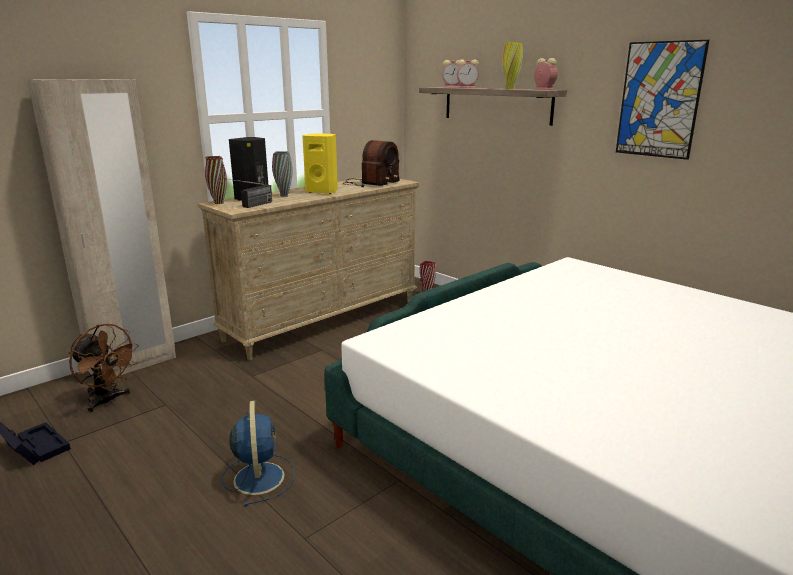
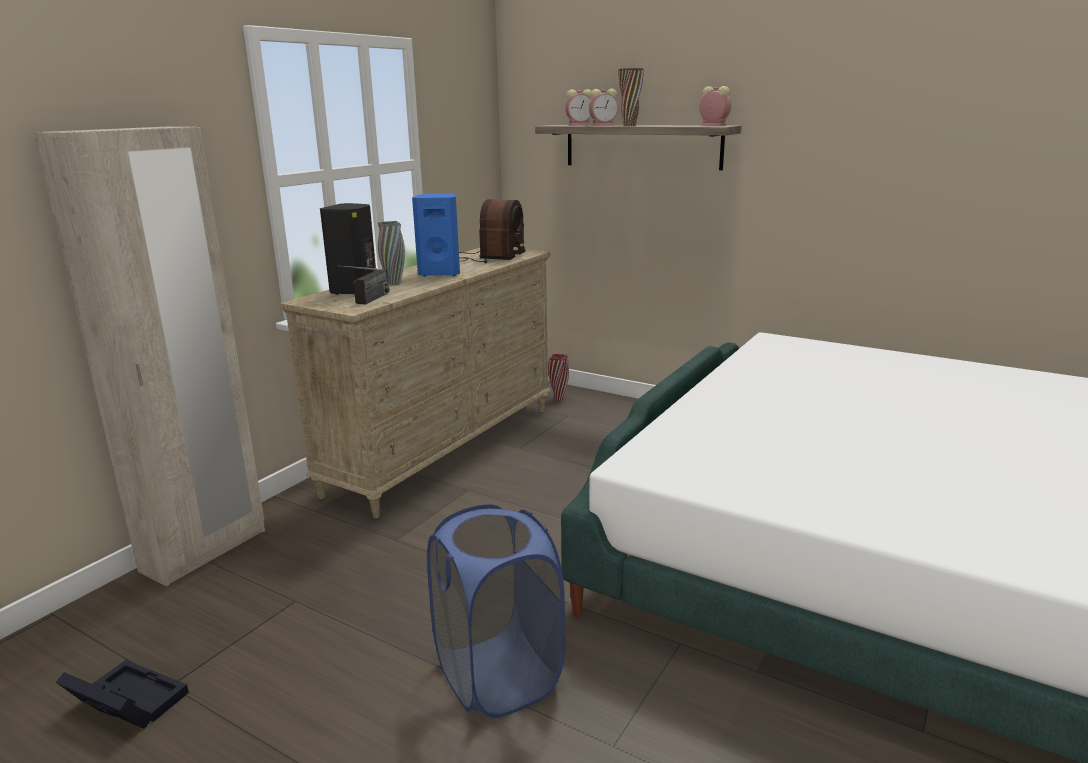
camera: 15 degrees left, 0 degrees up
brown fan [69,324,139,412] -> none
brown vase [205,156,227,204] -> brown vase moved to [618,68,644,126]
blue fan [222,401,295,506] -> blue laundry basket [427,504,565,718]
yellow speaker [302,133,338,194] -> blue speaker [412,193,460,276]
yellow vase [502,42,523,89] -> none
picture [616,40,709,160] -> none

